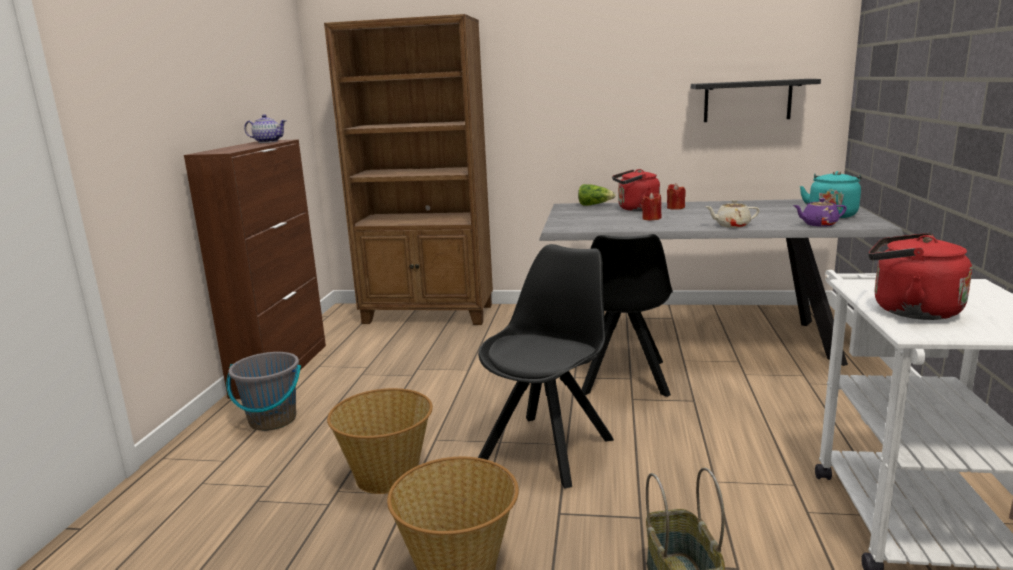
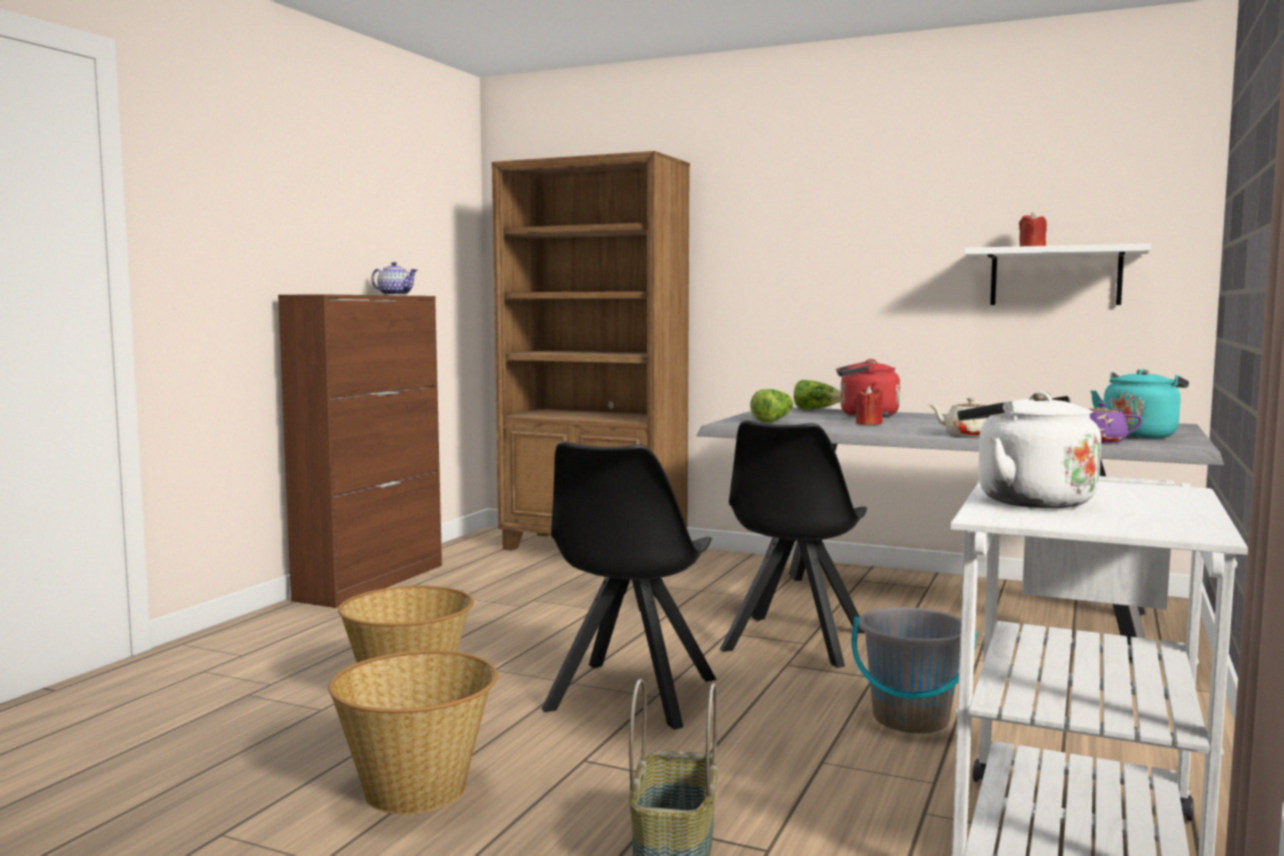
camera: 15 degrees right, 10 degrees down
grey bucket [226,352,301,431] -> grey bucket moved to [851,607,977,733]
black chair [478,244,614,489] -> black chair turned 150 degrees clockwise [541,441,717,730]
red candle [667,183,686,210] -> red candle moved to [1019,212,1047,246]
black shelf [691,79,821,122] -> white shelf [964,244,1151,305]
red kettle [868,233,972,320] -> white kettle [957,392,1101,508]
none -> lettuce [750,389,793,422]

